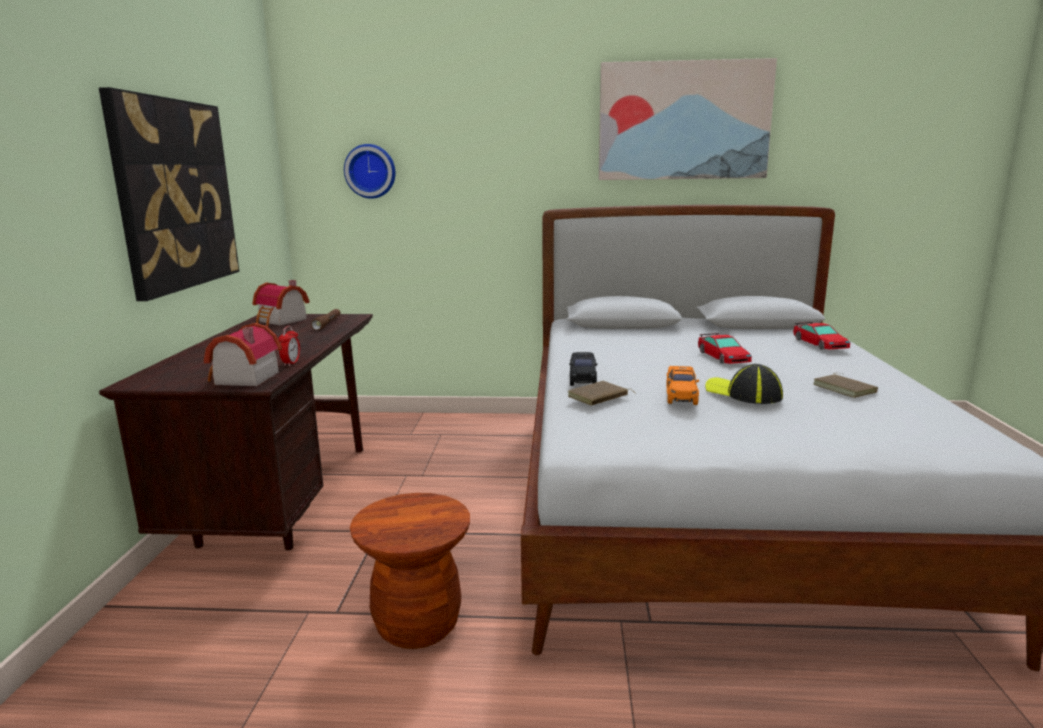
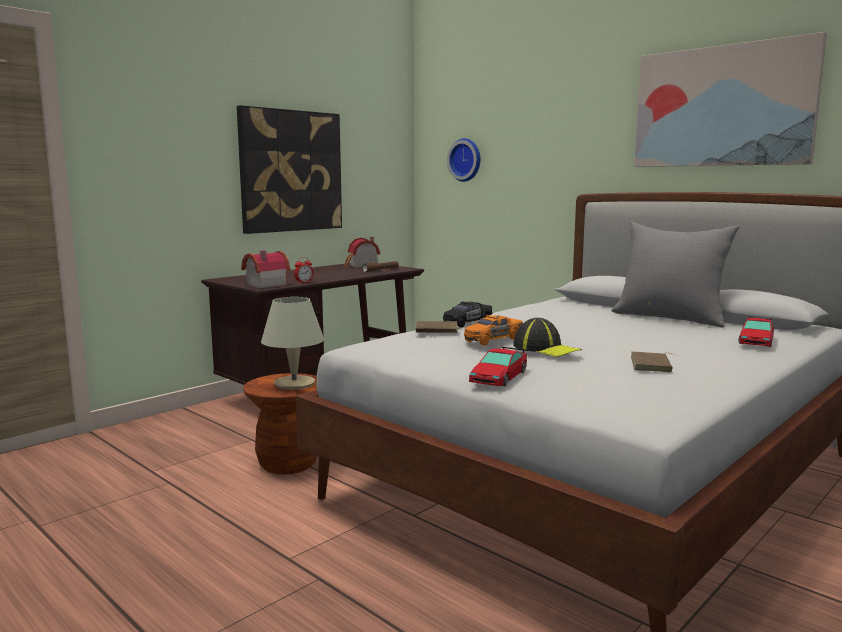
camera: 40 degrees right, 5 degrees down
toy car [698,333,752,364] -> toy car moved to [469,347,527,386]
cap [705,364,783,404] -> cap turned 135 degrees clockwise [514,318,582,357]
none -> beige table lamp [261,297,324,390]
none -> grey pillow [611,222,739,328]

